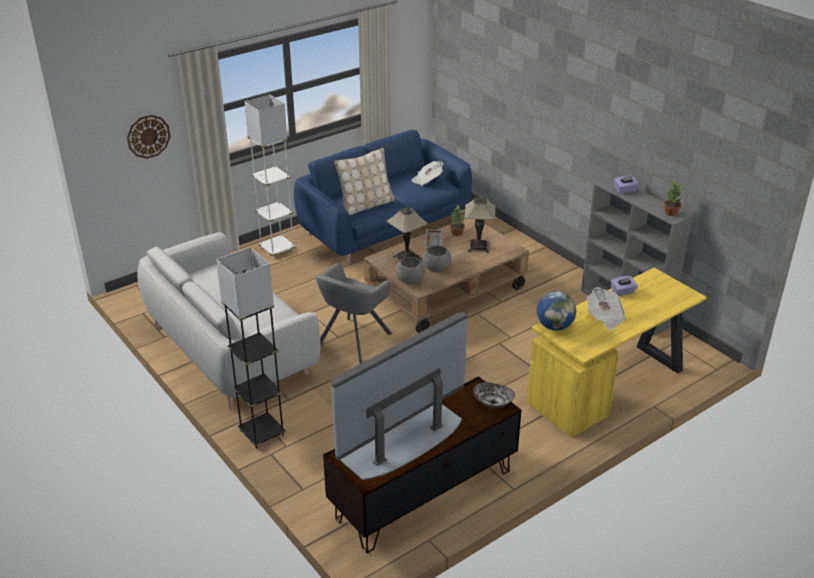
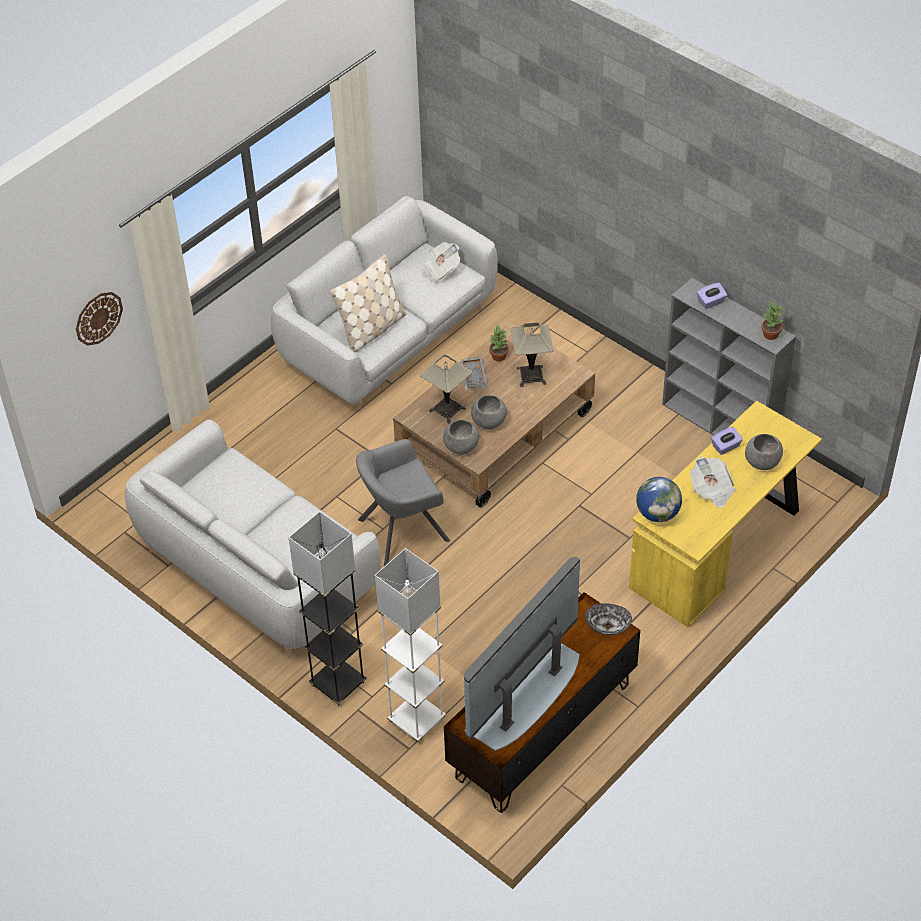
camera: 10 degrees left, 15 degrees up
white floor lamp [244,94,296,259] -> white floor lamp moved to [375,548,446,743]
blue sofa [294,130,472,265] -> grey sofa [271,196,498,409]
grey armchair [316,263,392,364] -> grey armchair turned 45 degrees clockwise [356,439,450,566]
none -> grey bowl [745,434,783,470]

